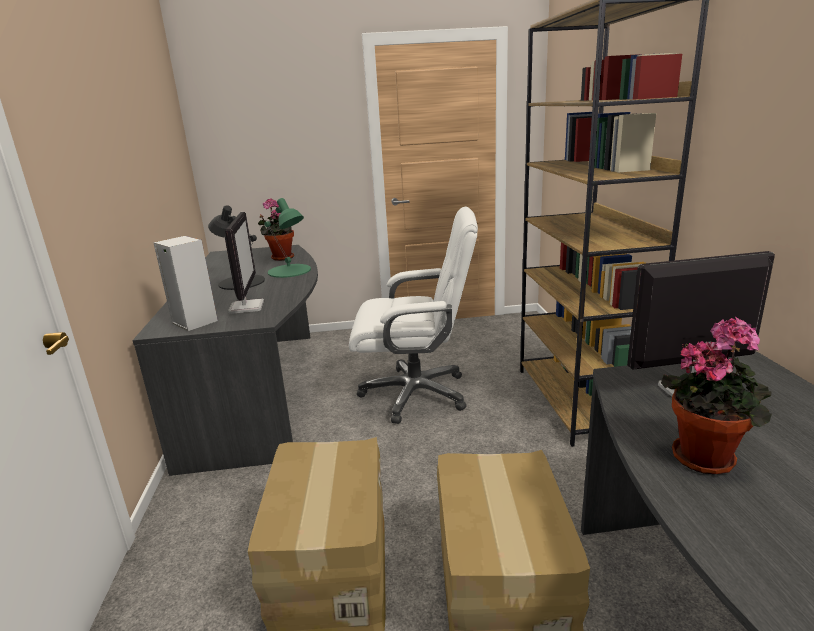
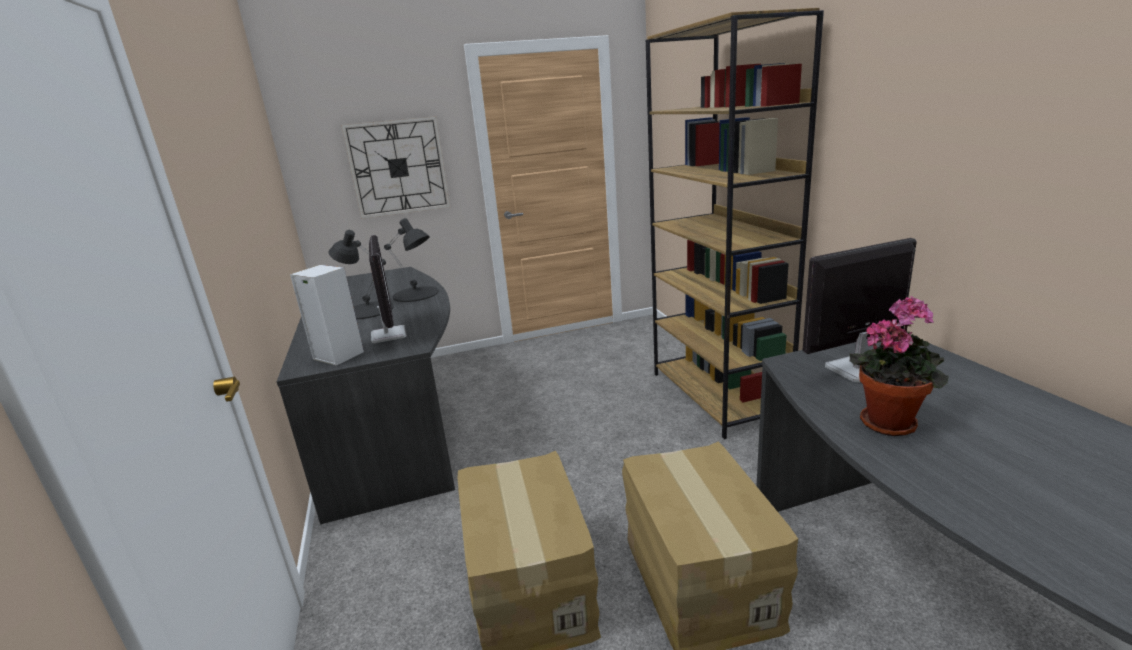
camera: 10 degrees left, 0 degrees up
potted plant [258,198,294,261] -> none
green table lamp [264,198,311,278] -> black table lamp [384,218,439,302]
white office chair [349,207,478,424] -> none
none -> wall clock [341,116,450,219]

